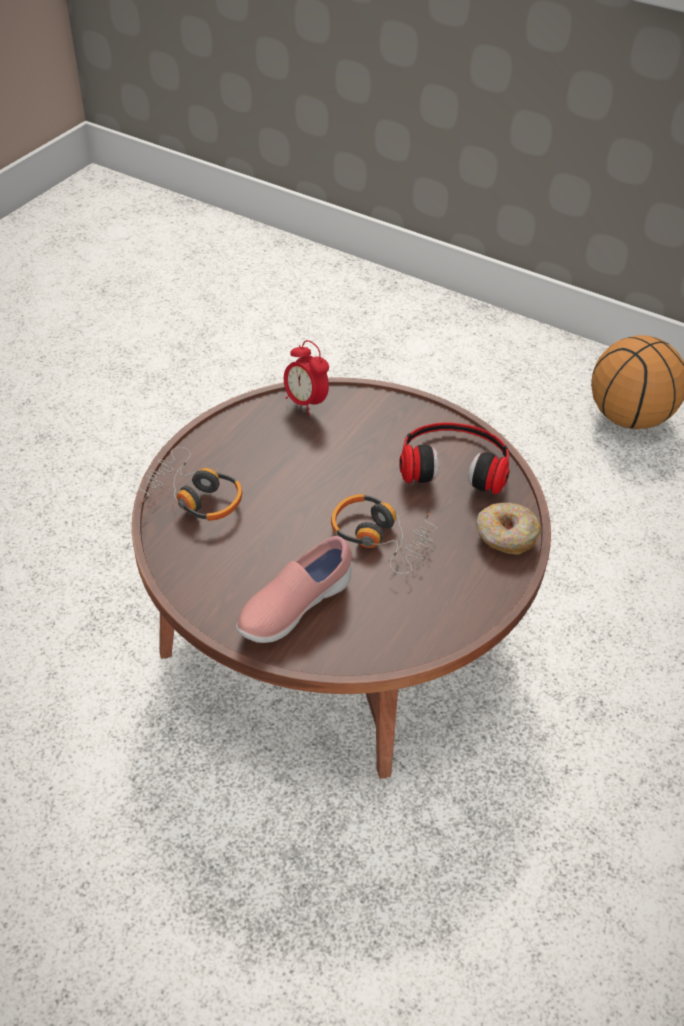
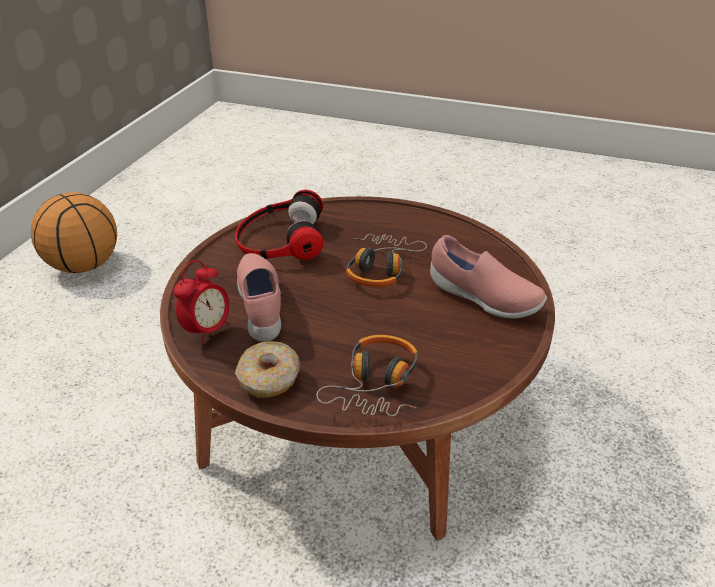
camera: 100 degrees left, 10 degrees down
donut [476,503,541,555] -> donut moved to [235,341,300,397]
none -> pink shoe [237,253,281,342]

